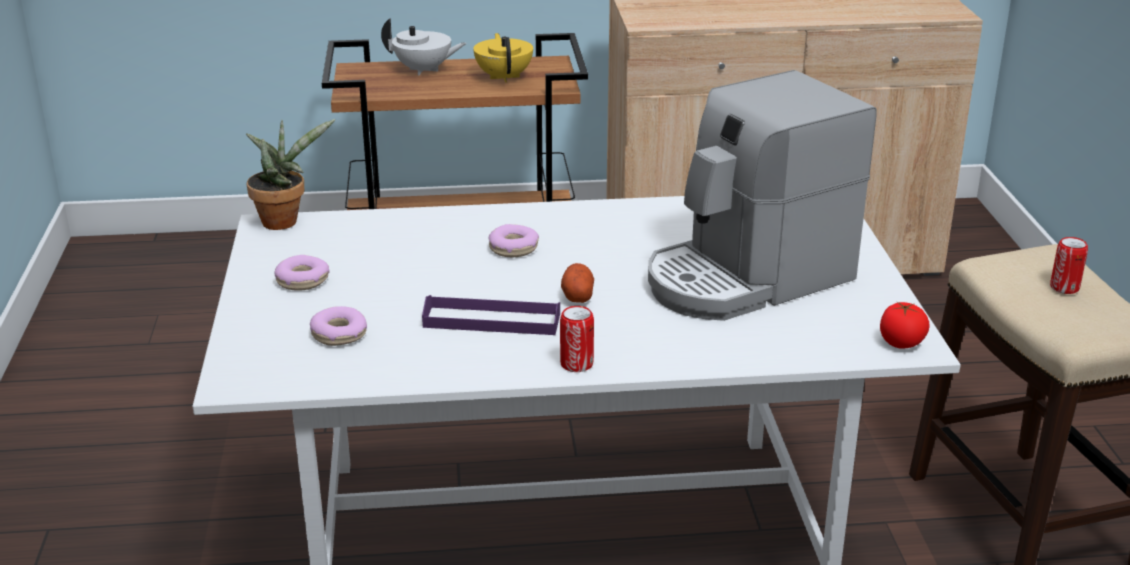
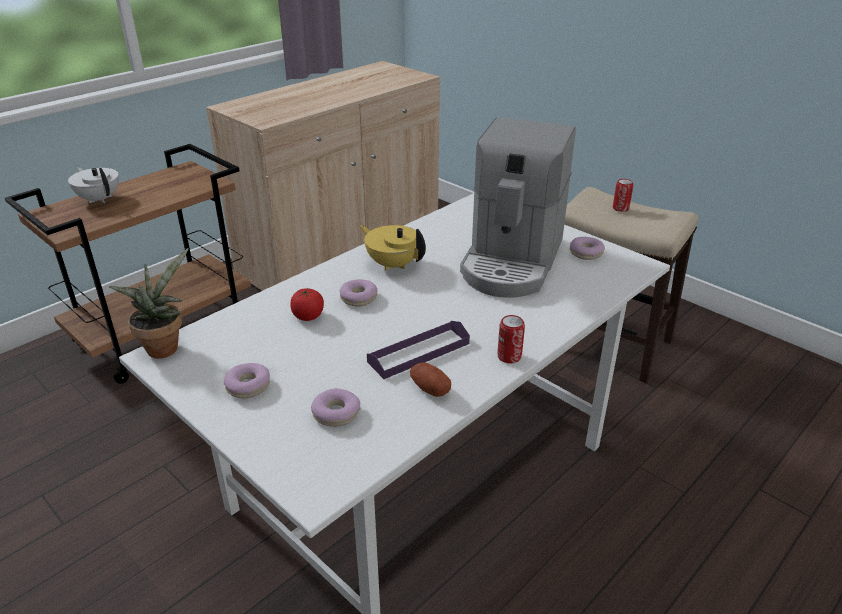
camera: 40 degrees left, 5 degrees up
white teapot [381,18,467,76] -> white teapot turned 105 degrees counterclockwise [68,167,119,203]
yellow teapot [473,33,533,83] -> yellow teapot moved to [360,225,426,270]
potato [561,263,594,303] -> potato moved to [410,362,451,397]
tomato [880,302,930,349] -> tomato moved to [290,288,324,321]
none -> donut [570,237,605,260]

